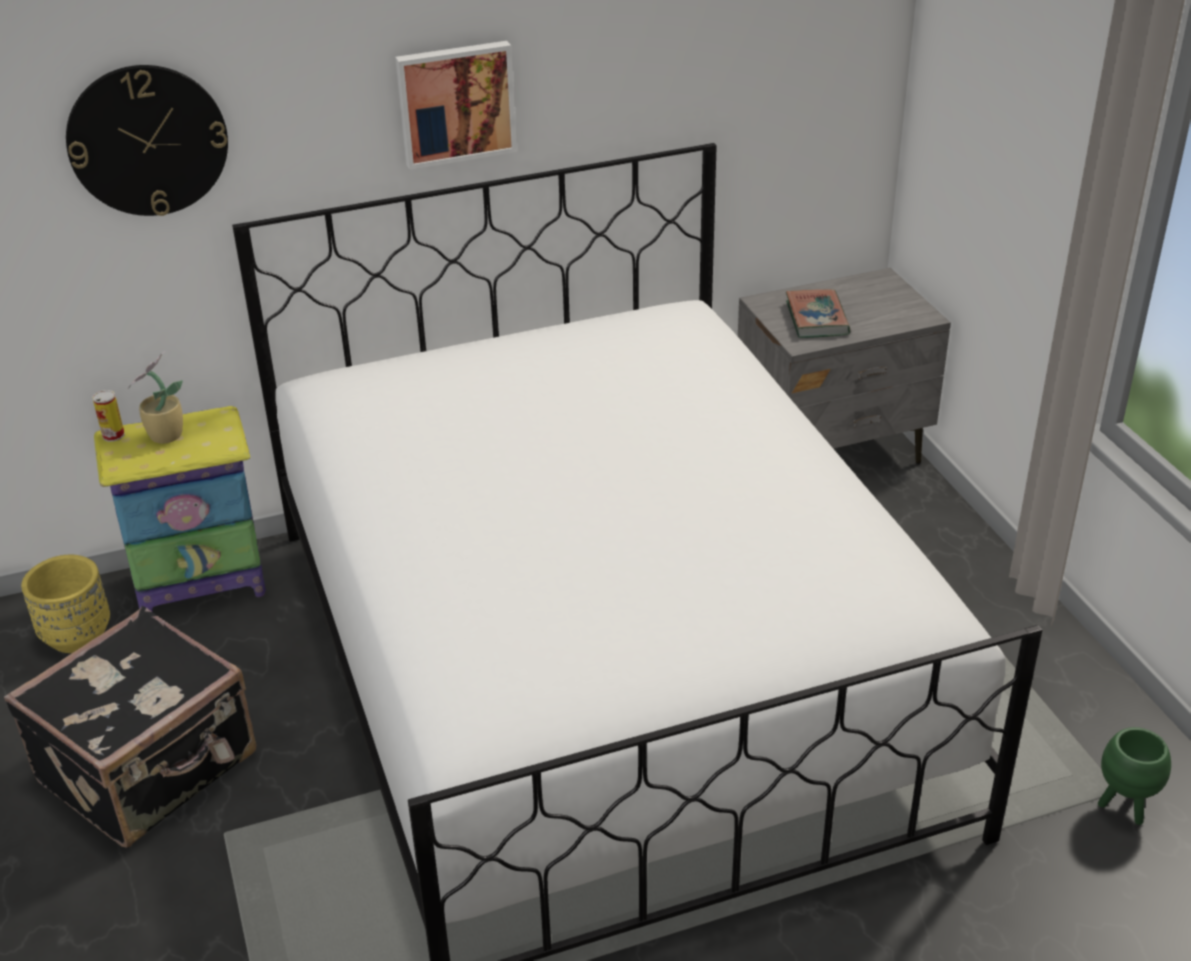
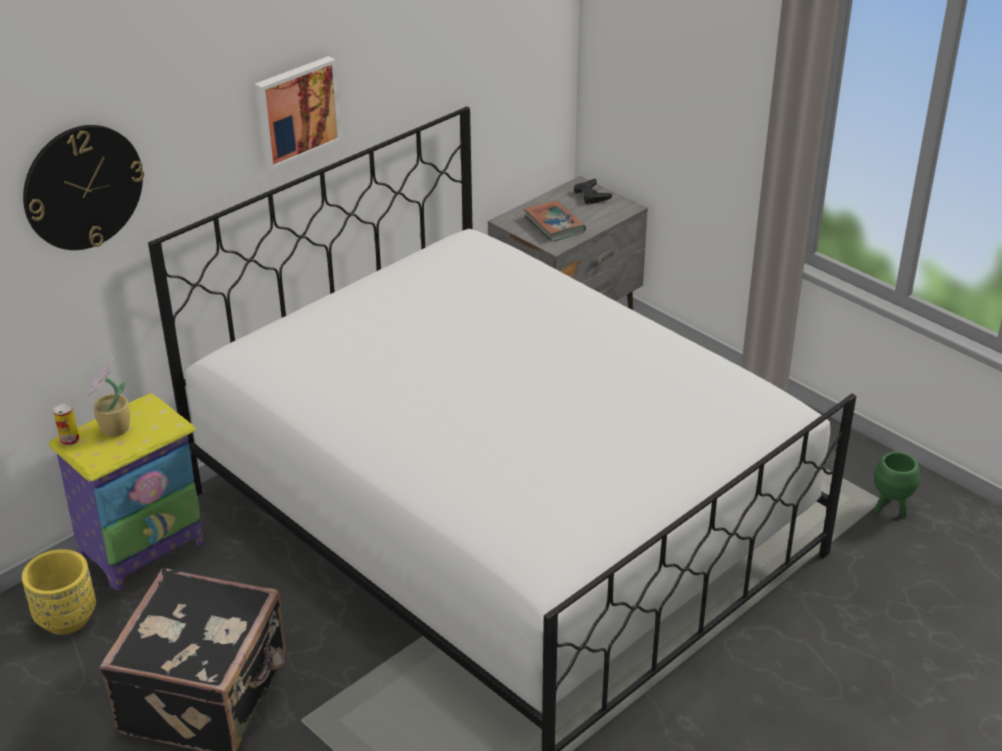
camera: 25 degrees left, 0 degrees up
none -> black game controller [574,179,612,204]

